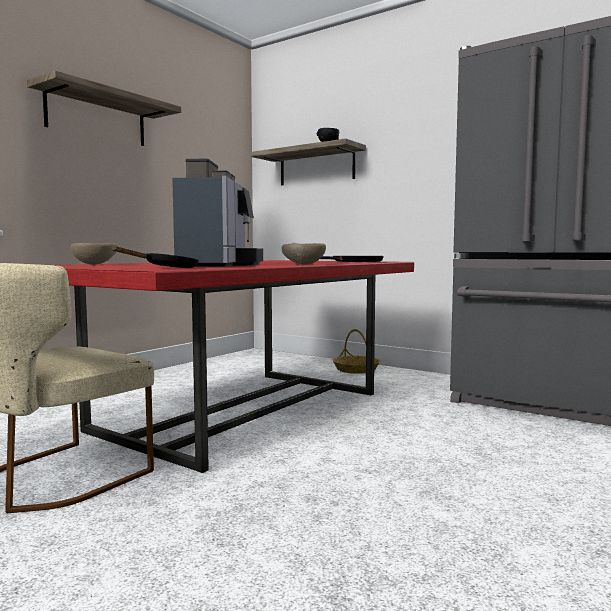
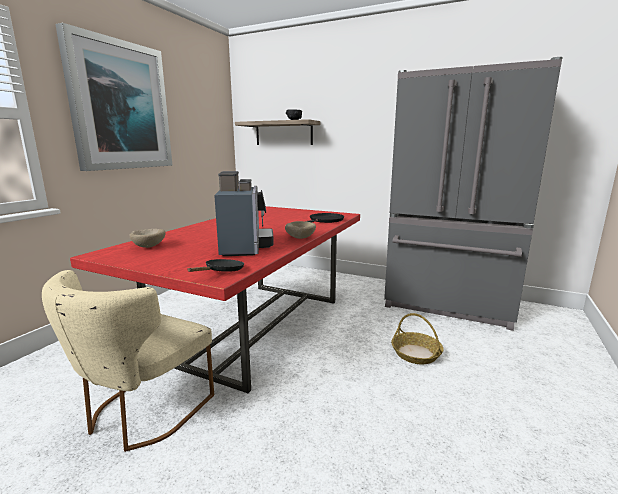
camera: 10 degrees left, 10 degrees up
shelf [27,70,181,146] -> picture [55,23,173,171]
basket [333,329,380,374] -> basket moved to [391,313,444,365]

